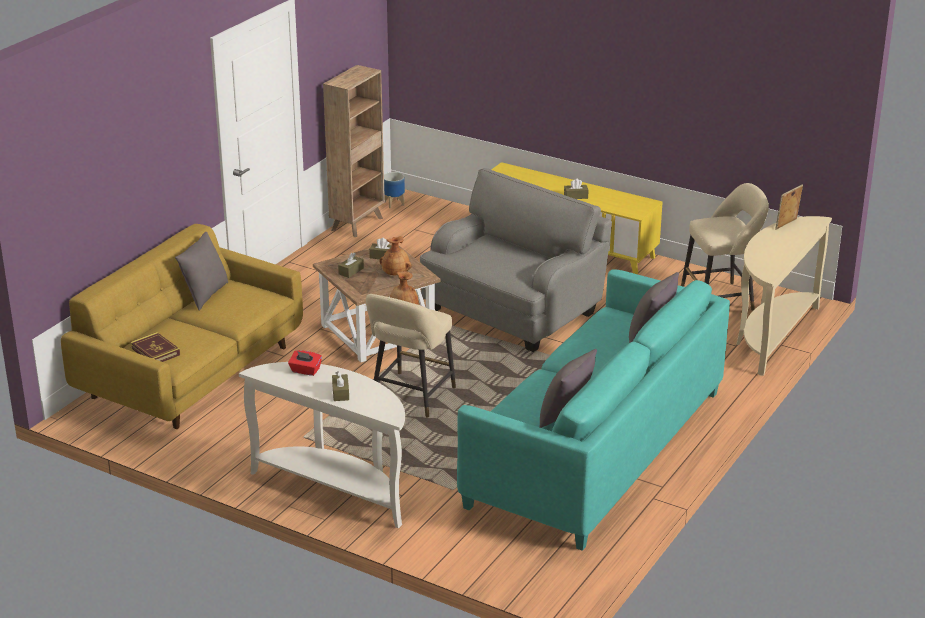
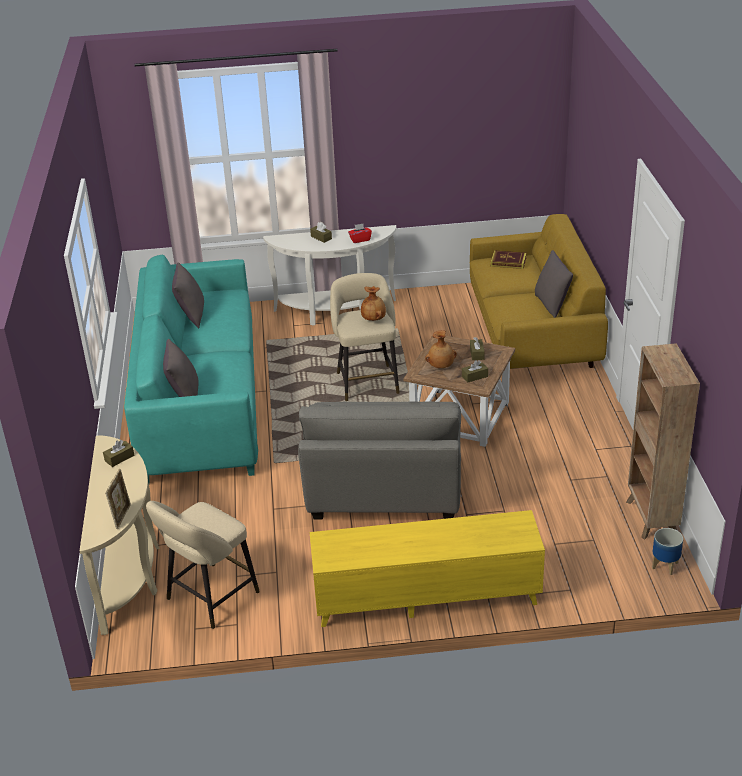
camera: 145 degrees right, 5 degrees up
brown tissue box [564,179,588,199] -> brown tissue box moved to [103,440,134,467]

